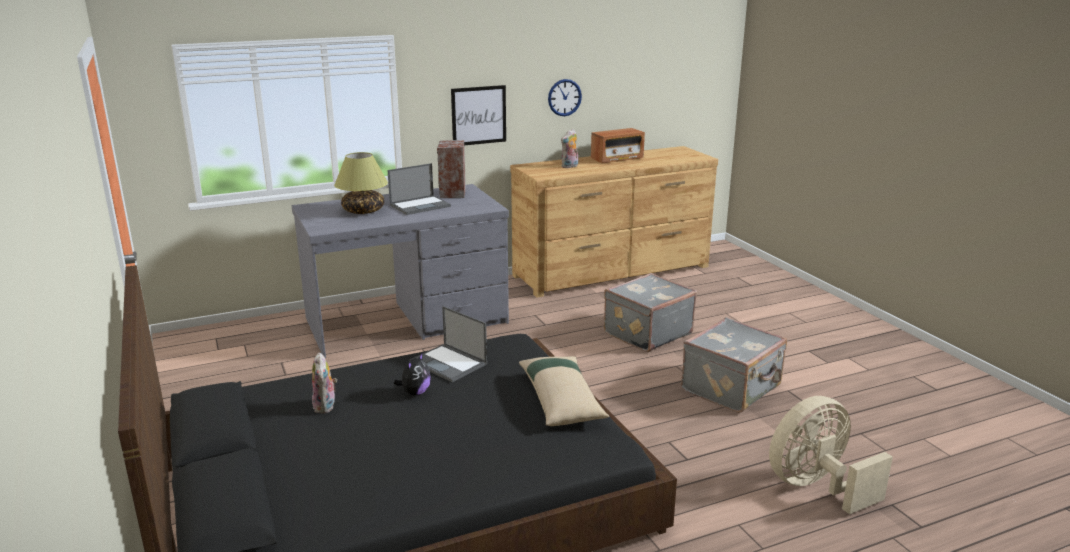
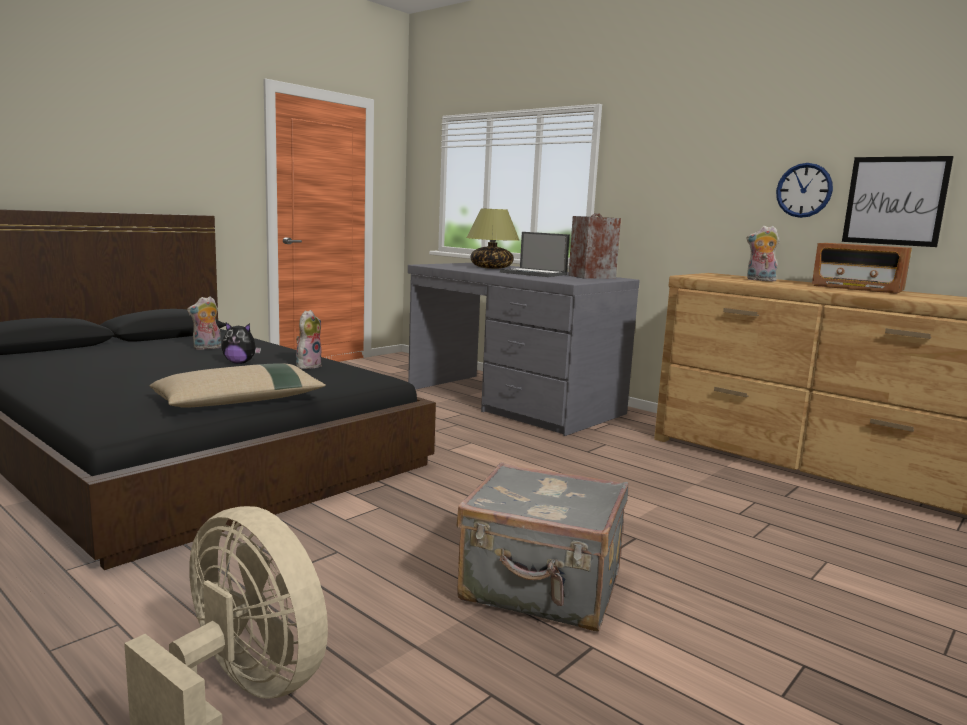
camera: 65 degrees right, 10 degrees down
laptop [410,306,487,382] -> plush toy [296,310,321,369]
picture [451,85,506,145] -> picture moved to [842,156,954,247]
grey suitcase [604,273,697,352] -> none

